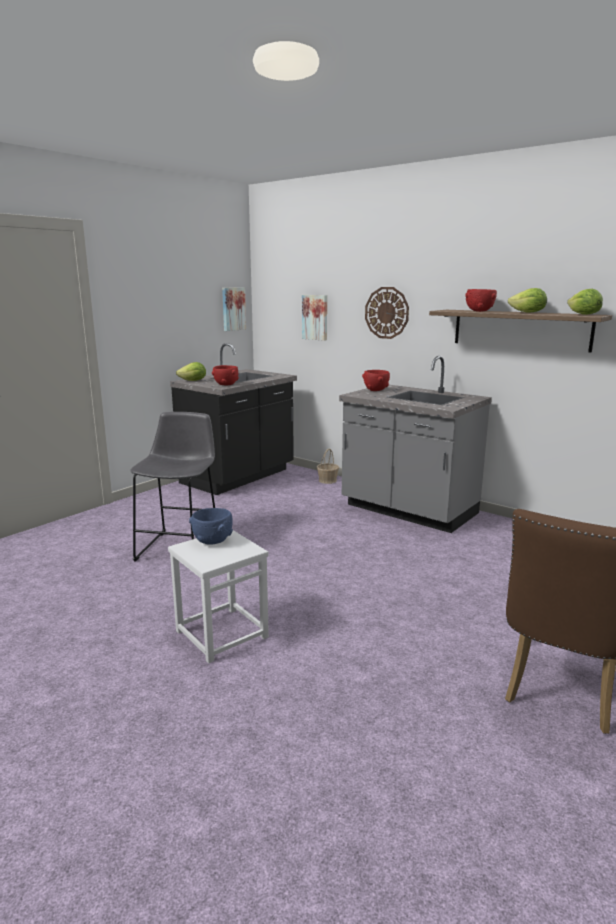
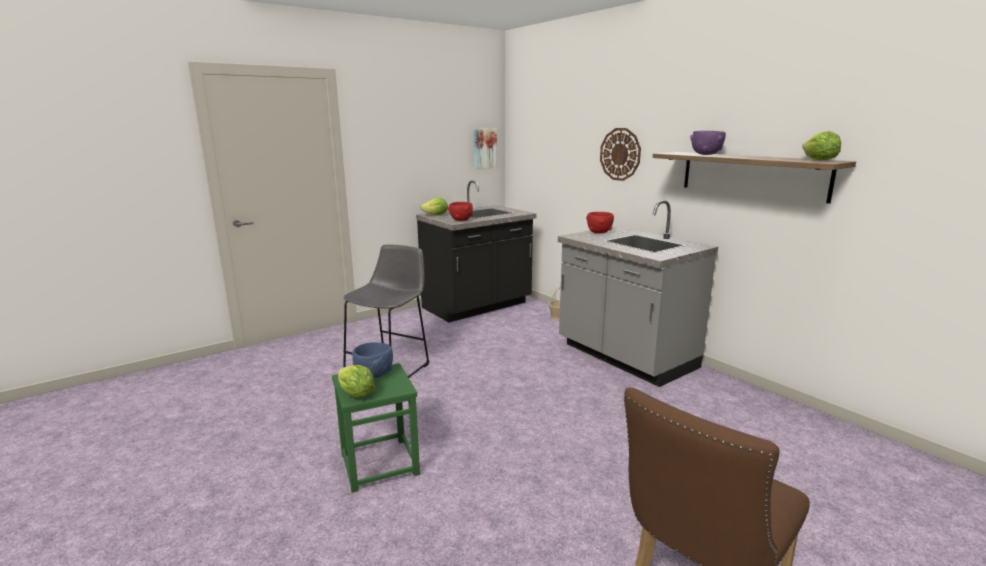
camera: 15 degrees right, 0 degrees up
white stool [168,530,269,663] -> green stool [332,363,420,493]
picture [302,295,327,341] -> none
red bowl [465,289,497,312] -> purple bowl [690,131,726,155]
lettuce [508,288,547,313] -> lettuce moved to [338,365,375,398]

